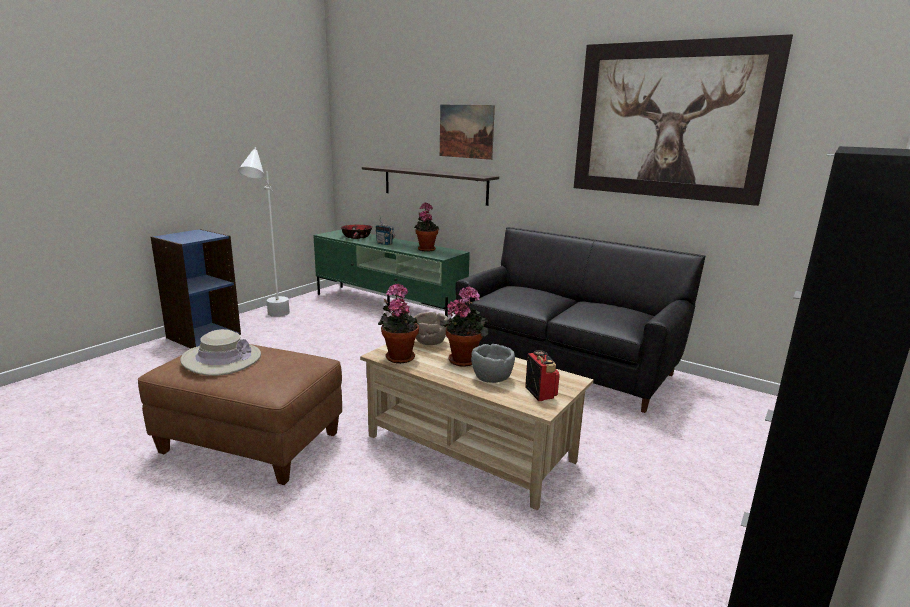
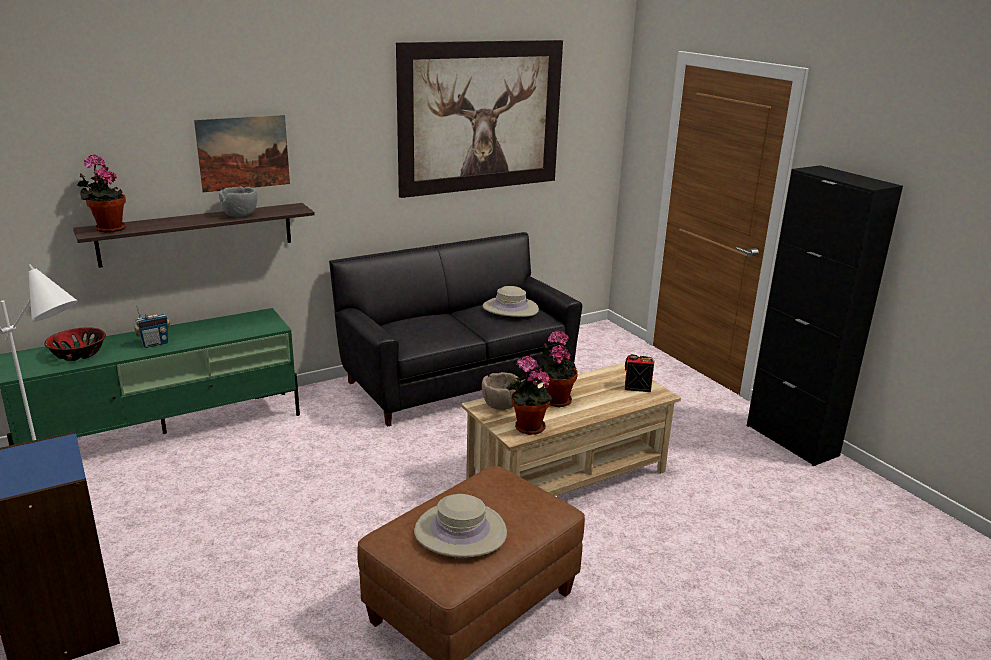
camera: 65 degrees left, 5 degrees up
potted plant [414,202,439,252] -> potted plant moved to [77,154,126,233]
grey bowl [471,344,515,383] -> grey bowl moved to [219,187,257,217]
none -> beige hat [483,286,539,317]

